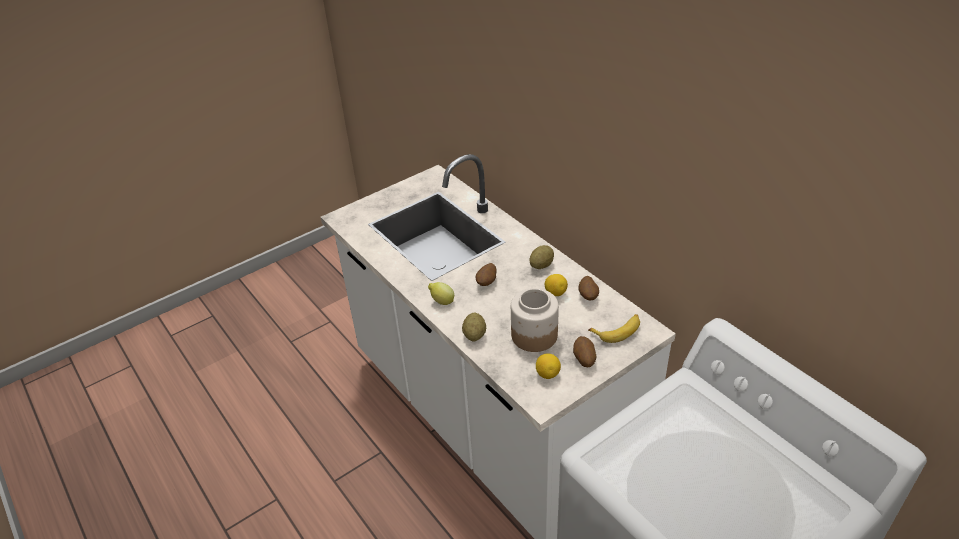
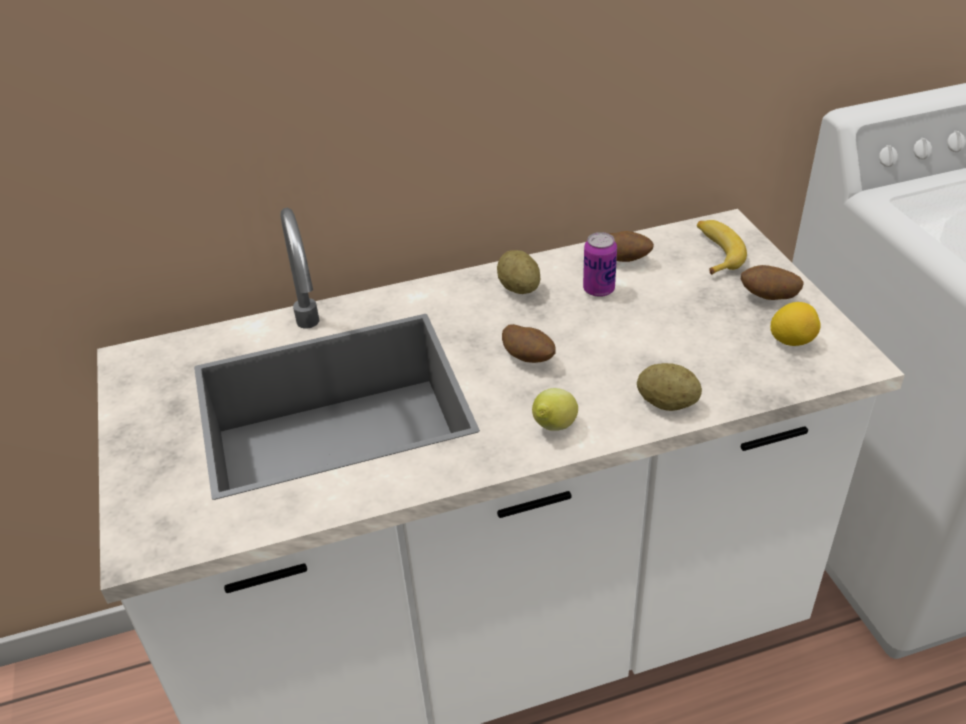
camera: 70 degrees left, 0 degrees up
jar [511,288,559,352] -> none
lemon [545,274,568,296] -> can [583,232,617,297]

